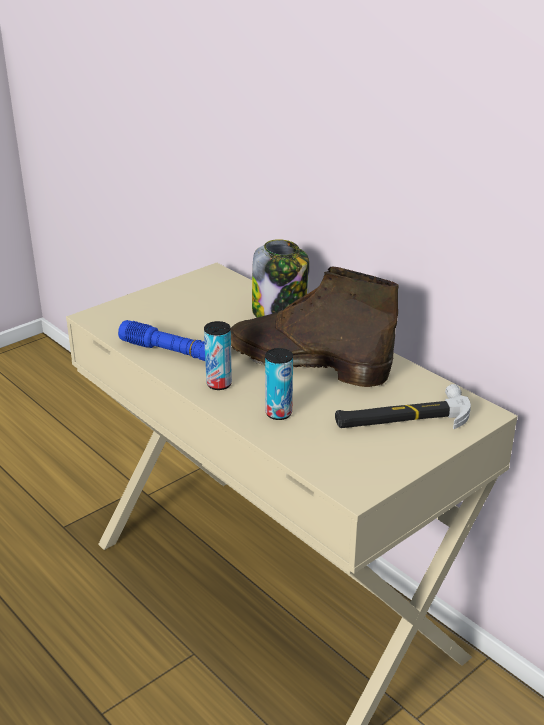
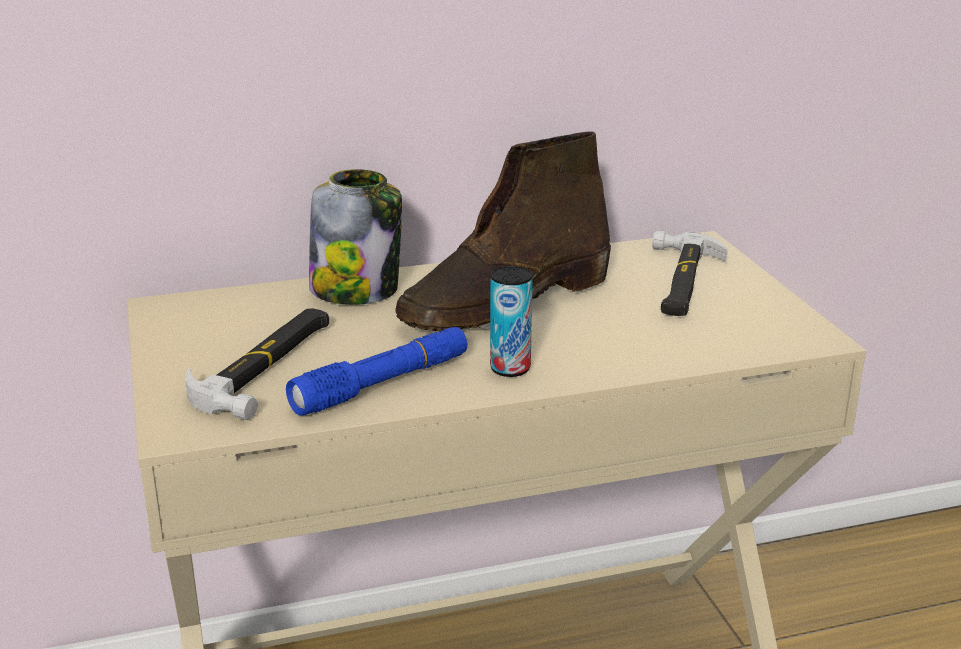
camera: 65 degrees left, 5 degrees down
can [265,348,293,420] -> none
none -> hammer [185,309,329,420]

